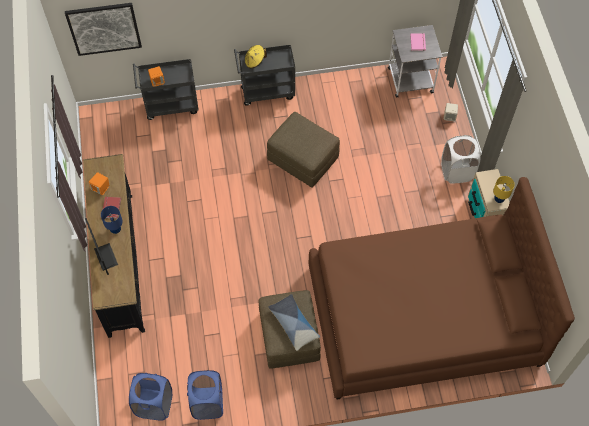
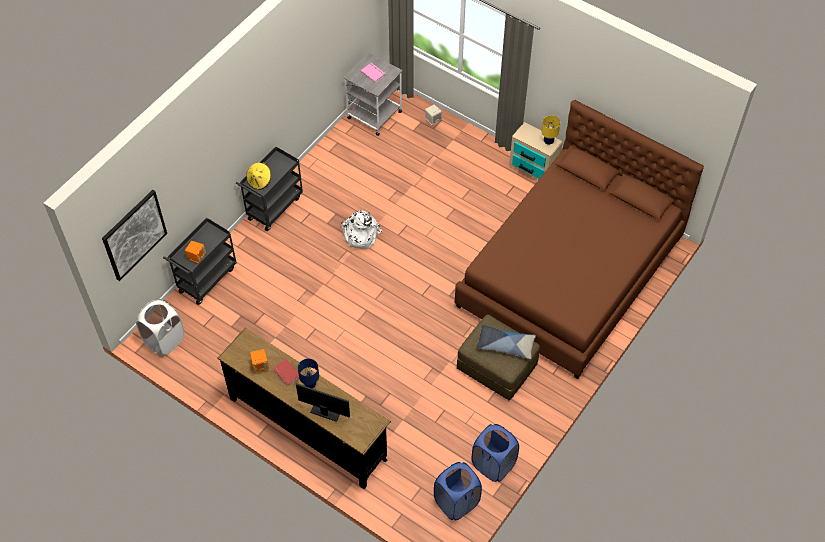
camera: 45 degrees left, 5 degrees down
brown ottoman [267,112,340,187] -> white backpack [341,210,382,249]
white laundry basket [441,135,481,184] -> white laundry basket moved to [136,299,184,356]

